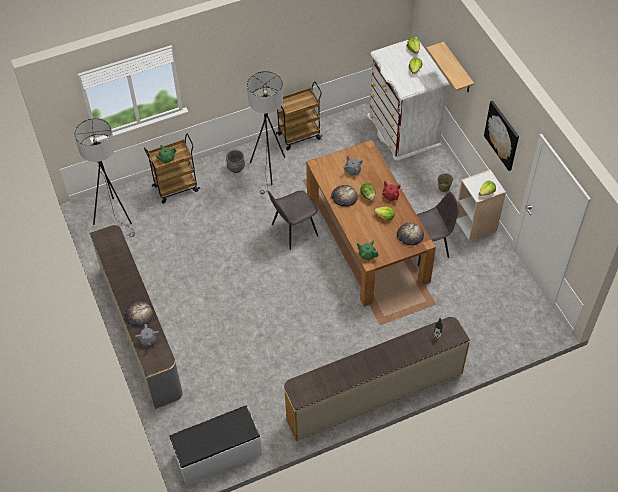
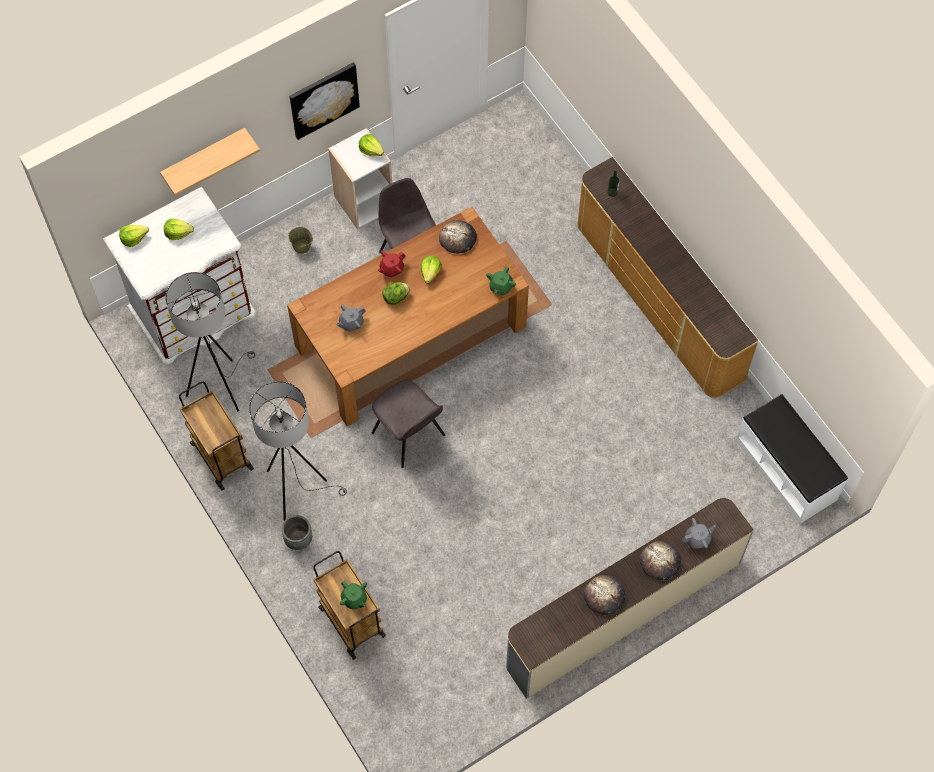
camera: 100 degrees left, 10 degrees up
grey floor lamp [74,118,135,237] -> grey floor lamp moved to [165,272,255,411]
bread [331,185,358,207] -> bread moved to [584,575,625,615]

